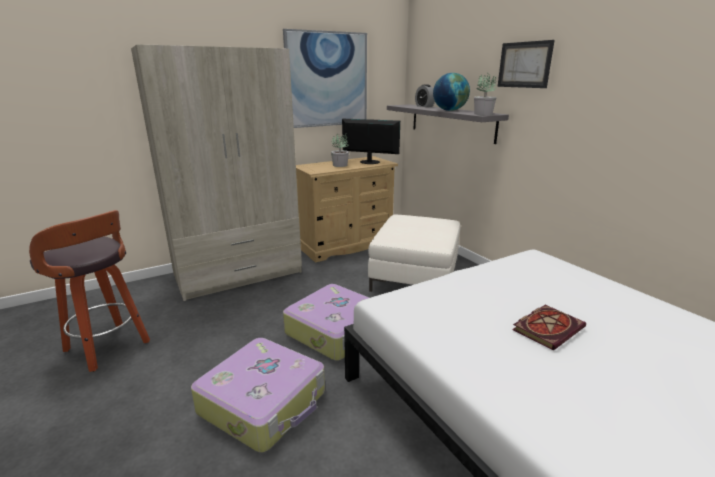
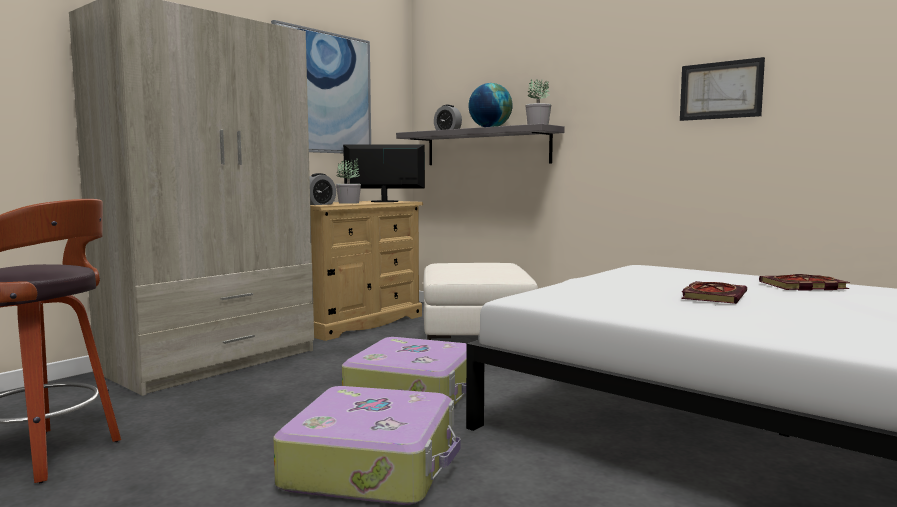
camera: 20 degrees left, 15 degrees down
picture [498,40,555,88] -> picture moved to [680,57,765,121]
none -> alarm clock [310,173,336,205]
none -> book [759,274,850,291]

